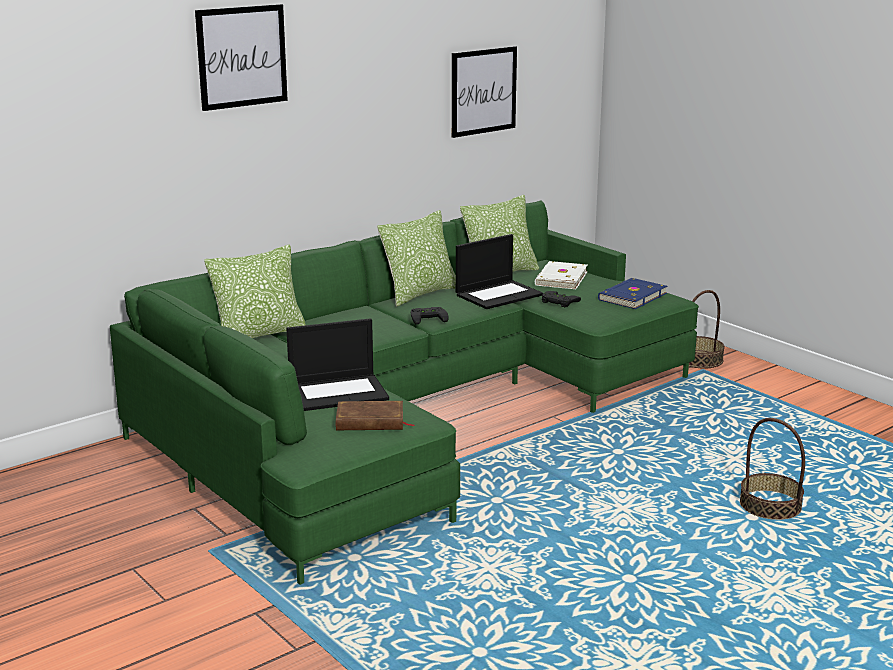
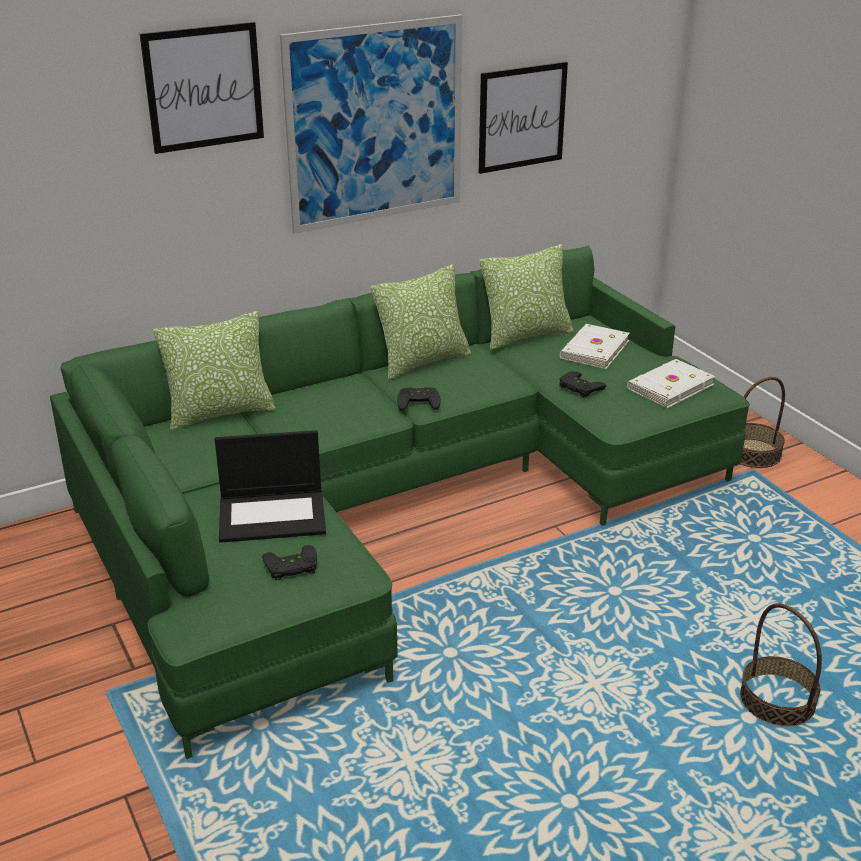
camera: 10 degrees right, 10 degrees up
brown book [336,401,414,430] -> black game controller [262,545,317,580]
laptop [456,234,543,309] -> none
blue book [598,278,667,309] -> white book [627,359,715,408]
none -> picture [280,14,463,234]

